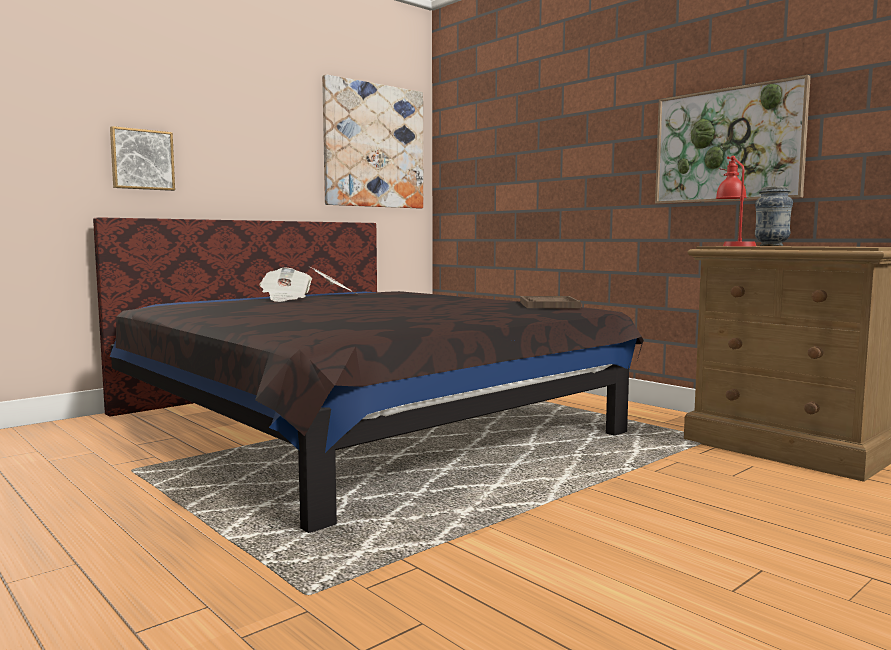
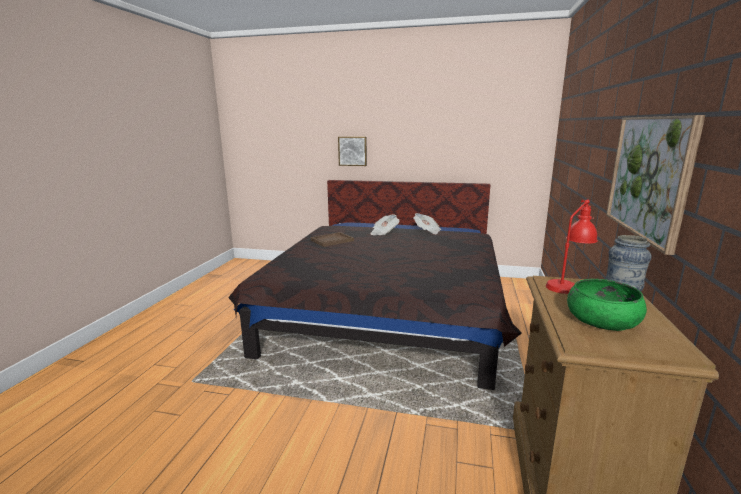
camera: 55 degrees right, 10 degrees up
picture [322,74,424,209] -> none
brown tray [520,296,581,308] -> brown tray moved to [311,232,354,247]
none -> green bowl [567,279,647,331]

